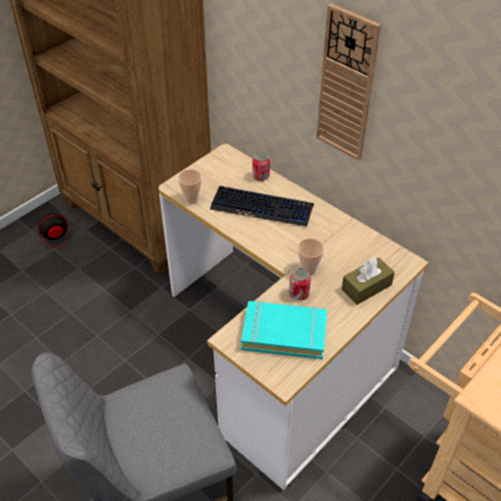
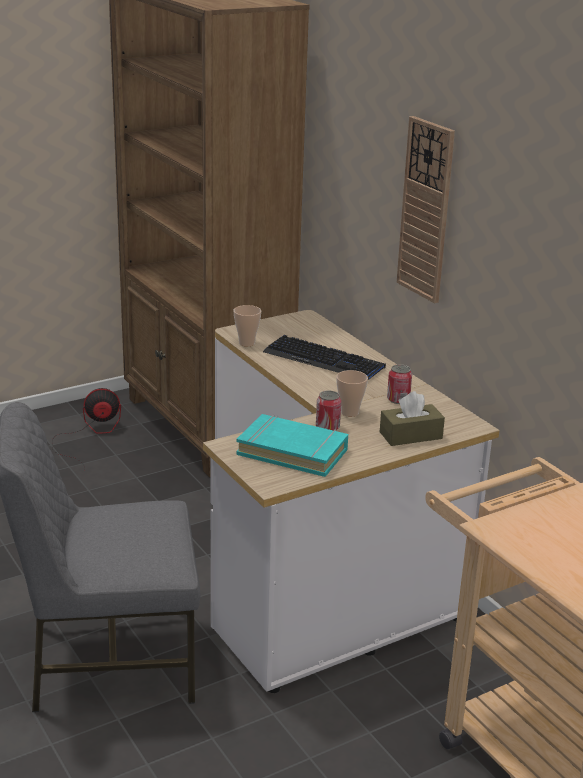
camera: 15 degrees right, 20 degrees down
can [252,152,270,181] -> can moved to [387,364,412,404]

